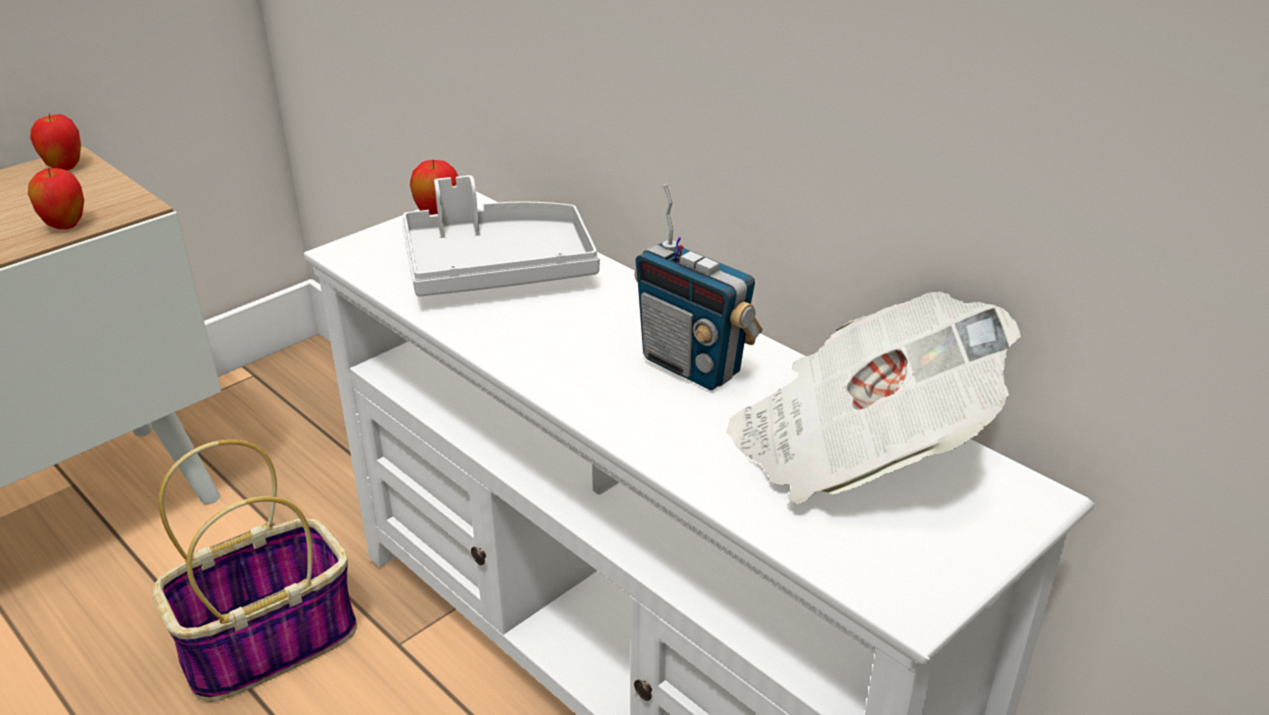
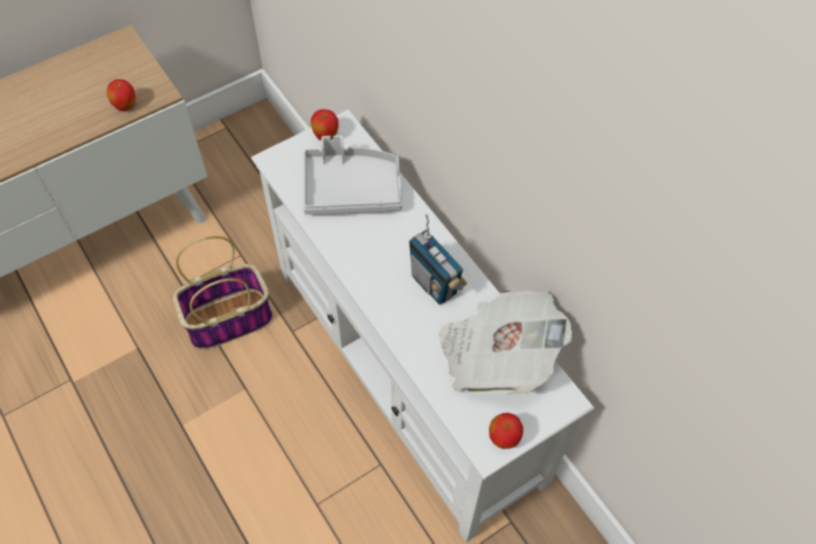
camera: 10 degrees right, 25 degrees up
apple [30,114,81,170] -> apple moved to [489,413,523,449]

